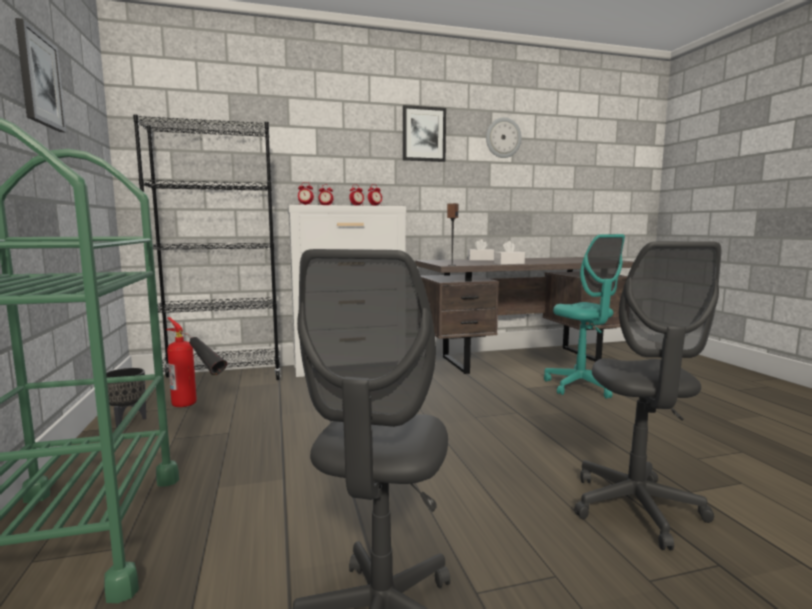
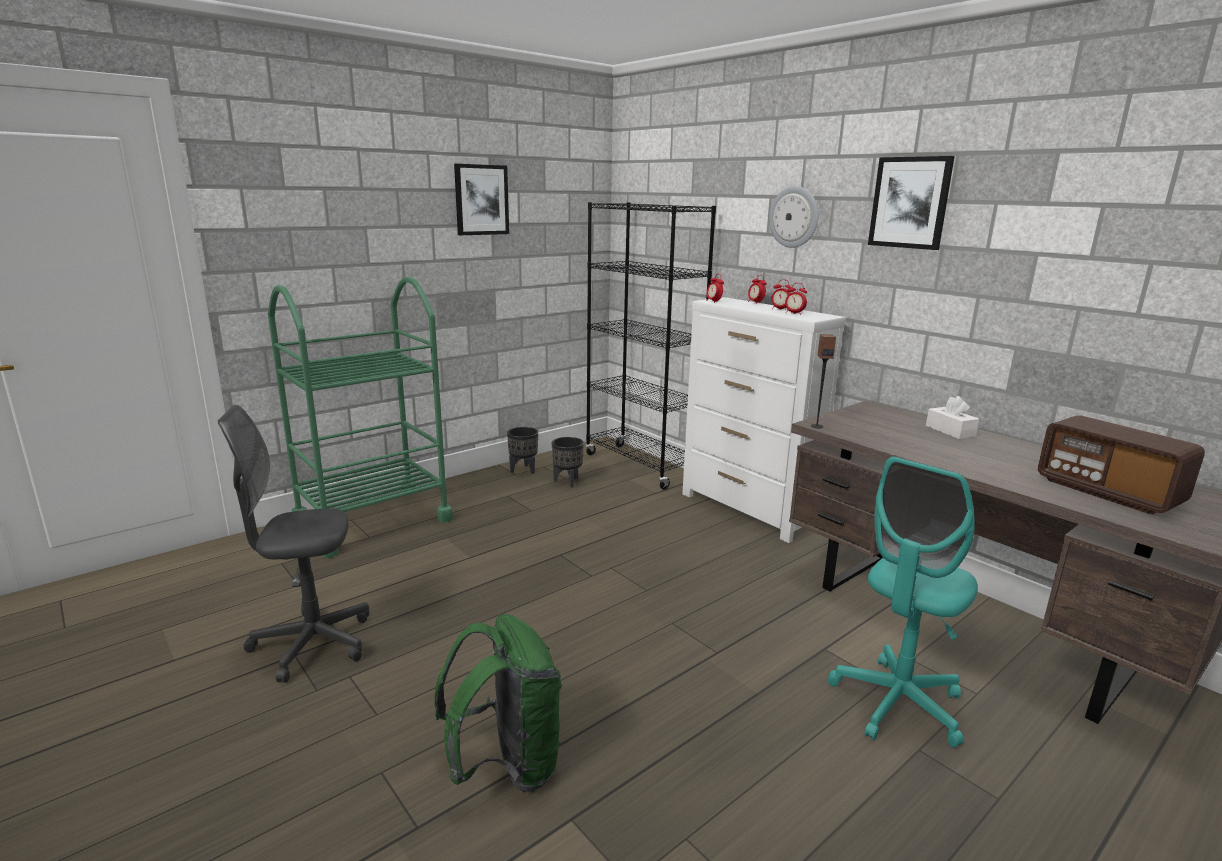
camera: 65 degrees right, 10 degrees up
fire extinguisher [166,317,227,407] -> black planter [552,437,584,487]
wall clock [486,117,522,158] -> wall clock moved to [769,186,819,248]
white tissue box [494,241,525,265] -> none
grey office chair [574,241,722,550] -> green backpack [434,614,561,792]
none -> radio [1038,415,1205,515]

